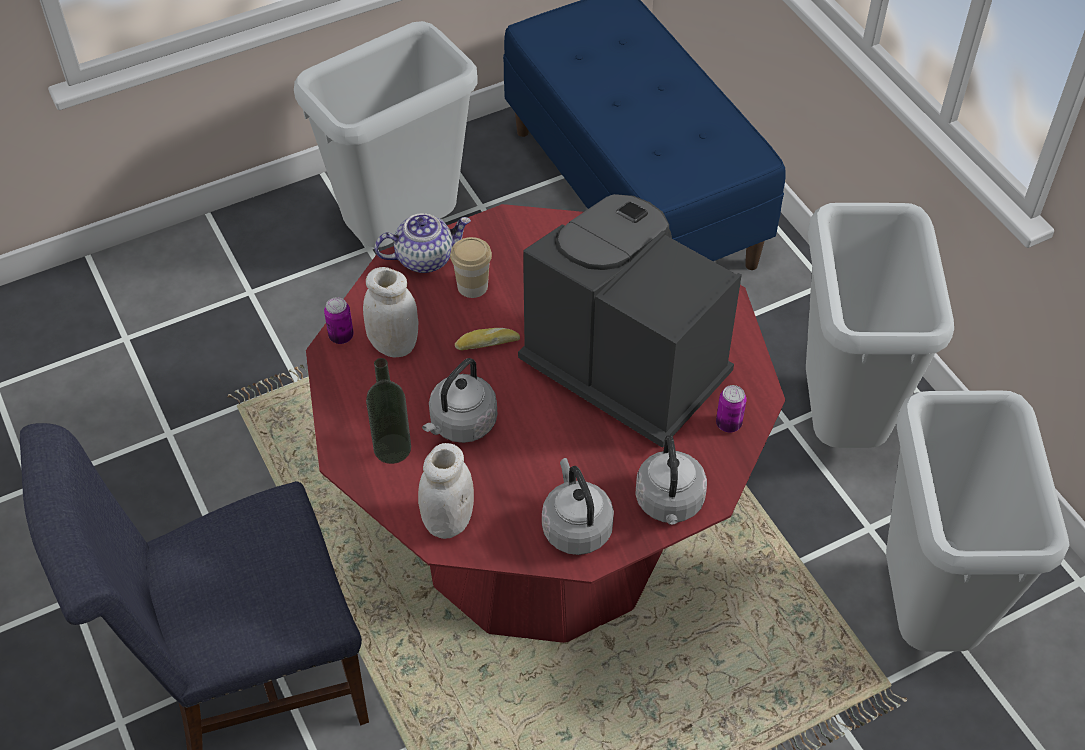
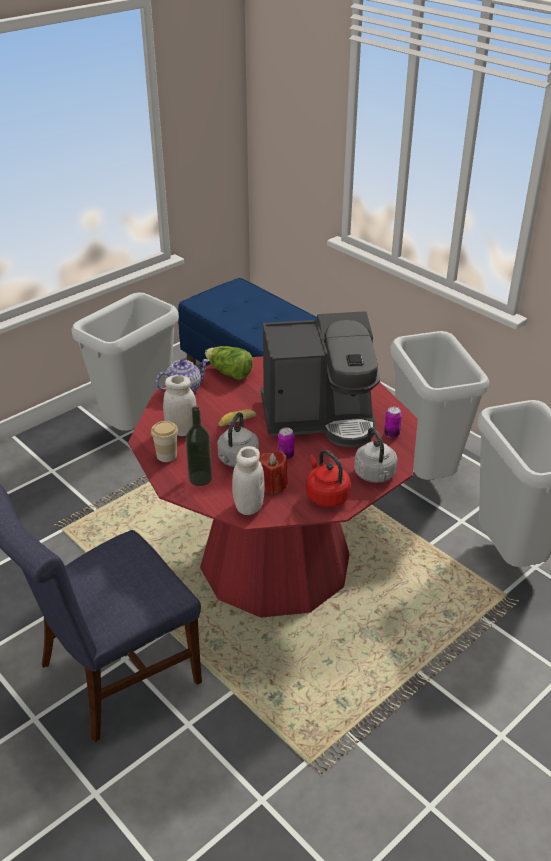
camera: 15 degrees left, 15 degrees down
can [324,297,354,344] -> can moved to [278,427,294,460]
cup [450,237,492,298] -> cup moved to [151,421,178,462]
coffee machine [518,194,742,448] -> coffee machine turned 150 degrees clockwise [261,311,380,447]
grey kettle [542,458,614,555] -> red kettle [306,450,351,507]
none -> lettuce [205,346,253,380]
none -> red candle [259,450,288,495]

